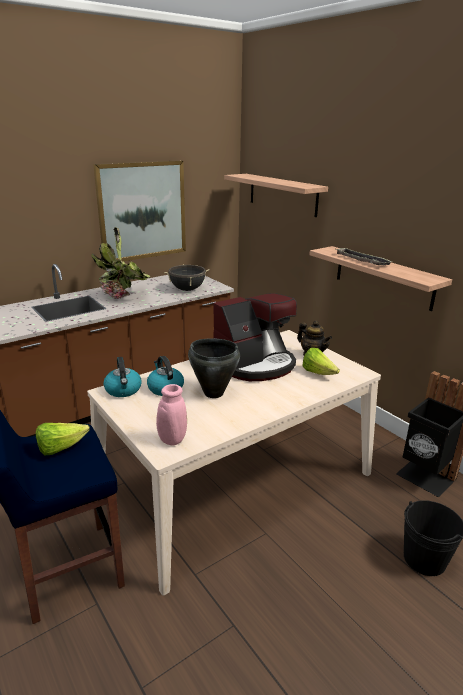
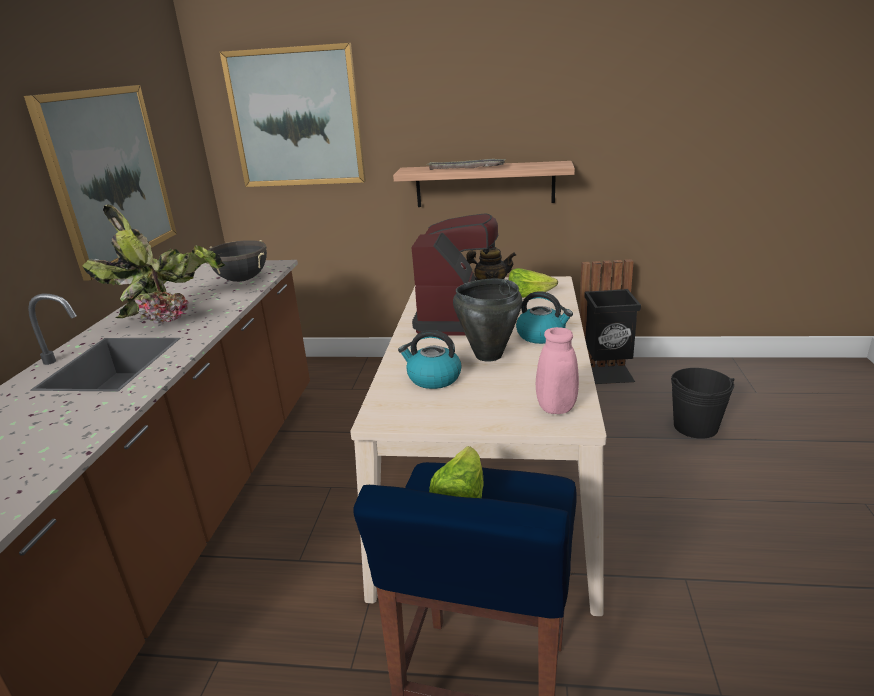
camera: 45 degrees left, 0 degrees up
kettle [104,357,141,397] -> kettle moved to [516,291,573,344]
shelf [224,174,328,217] -> picture [220,43,366,187]

